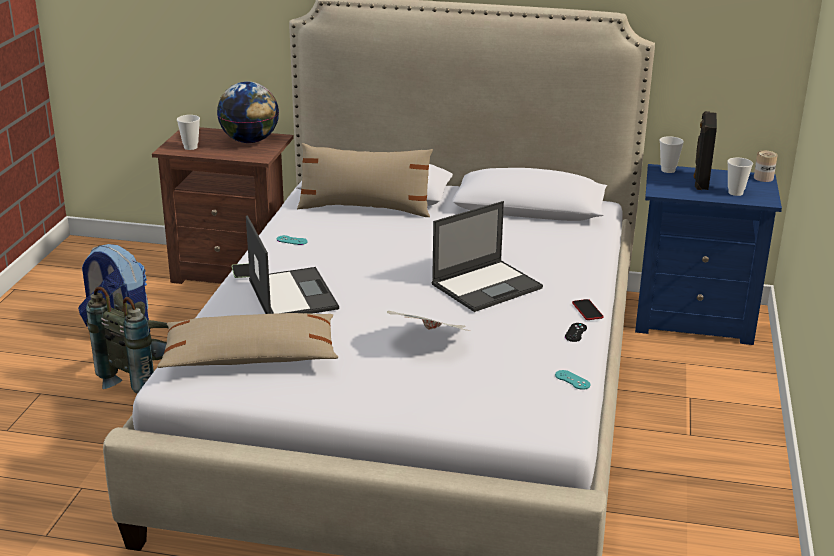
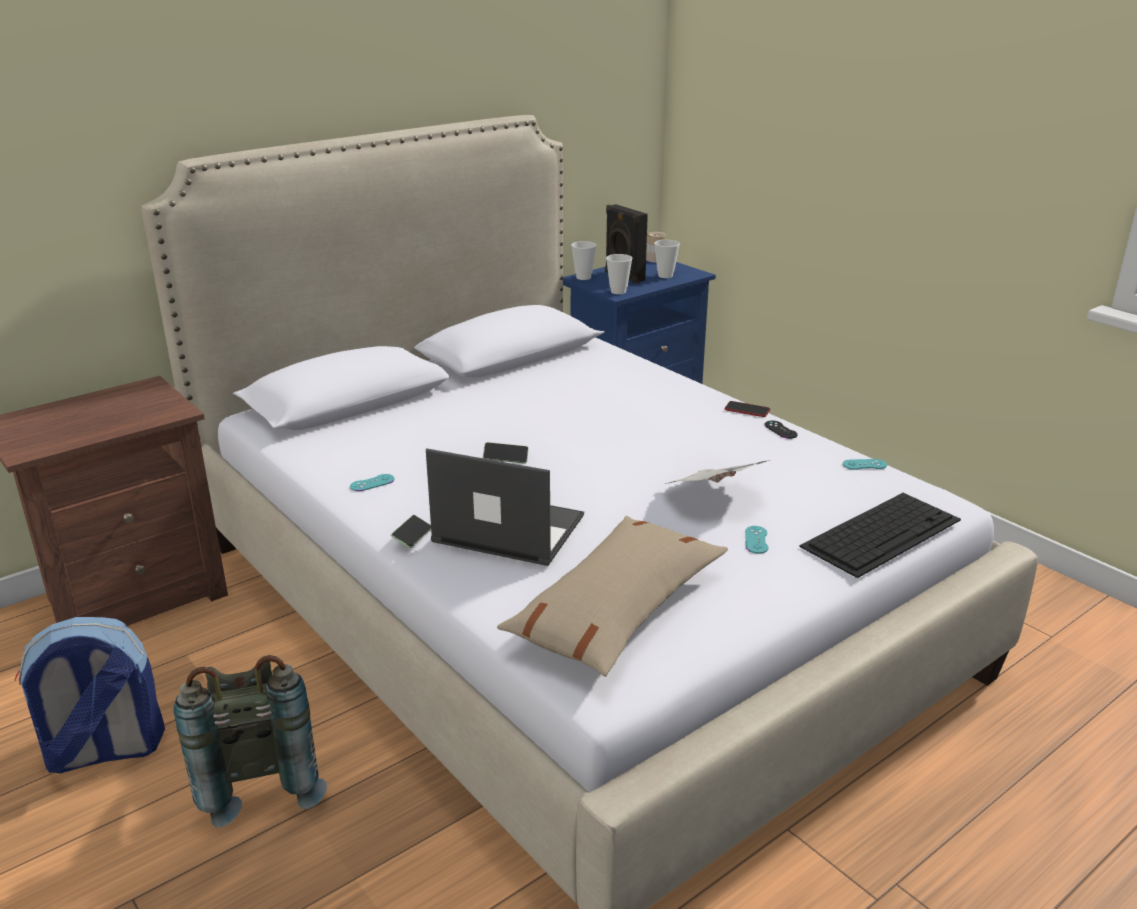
camera: 50 degrees left, 0 degrees up
cup [177,115,200,150] -> cup moved to [606,254,633,294]
globe [217,82,279,143] -> none
beige pillow [297,143,433,217] -> none
laptop [432,201,543,312] -> none
none -> phone [483,442,529,464]
none -> turquoise game controller [745,526,769,554]
none -> keyboard [799,493,961,578]

